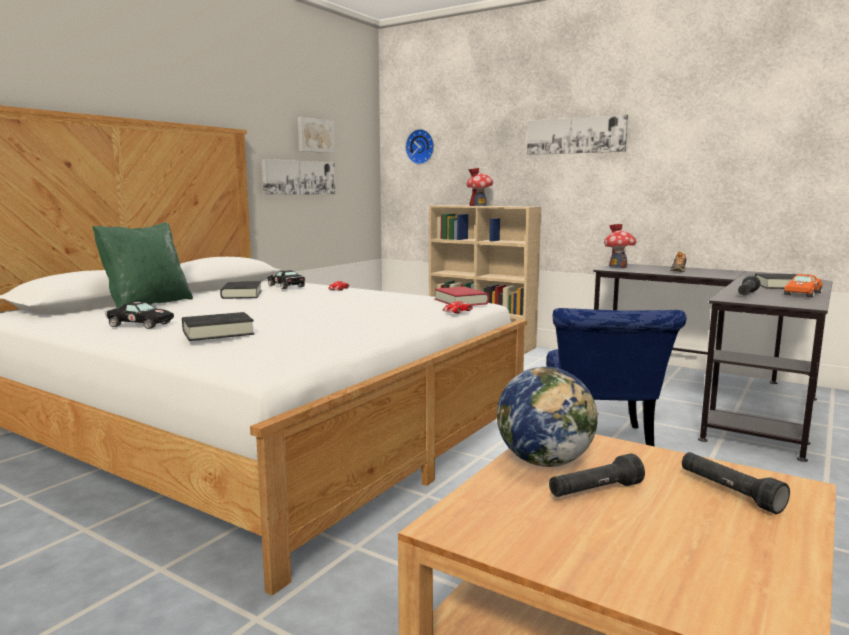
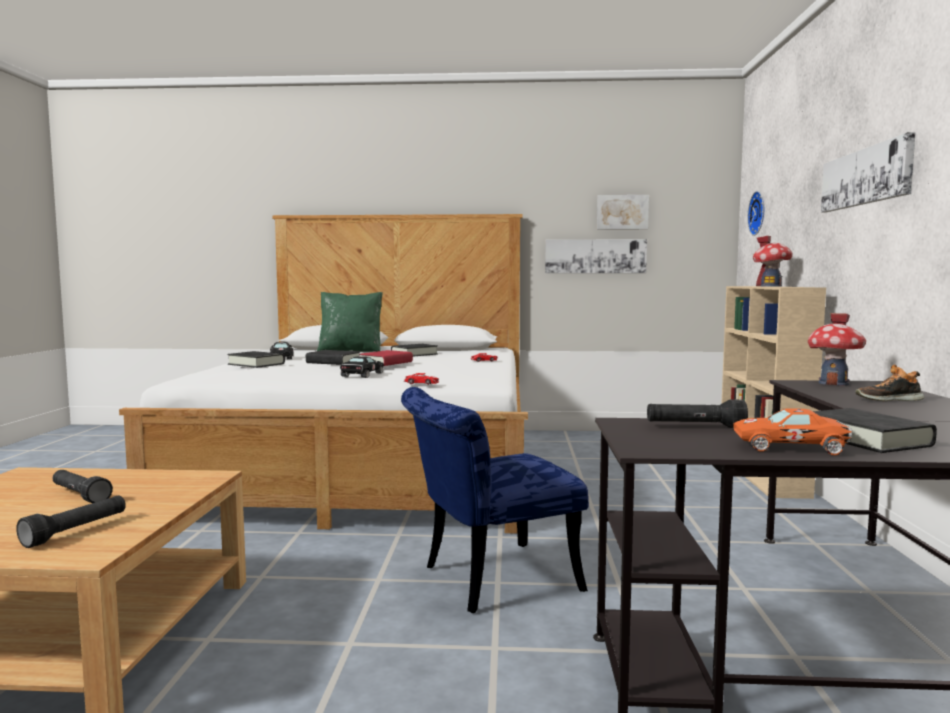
camera: 60 degrees right, 5 degrees down
black toy car [267,270,305,289] -> black toy car moved to [340,356,384,378]
red book [435,287,489,306] -> red book moved to [359,350,413,366]
globe [497,367,599,467] -> none
none -> black book [306,350,360,365]

